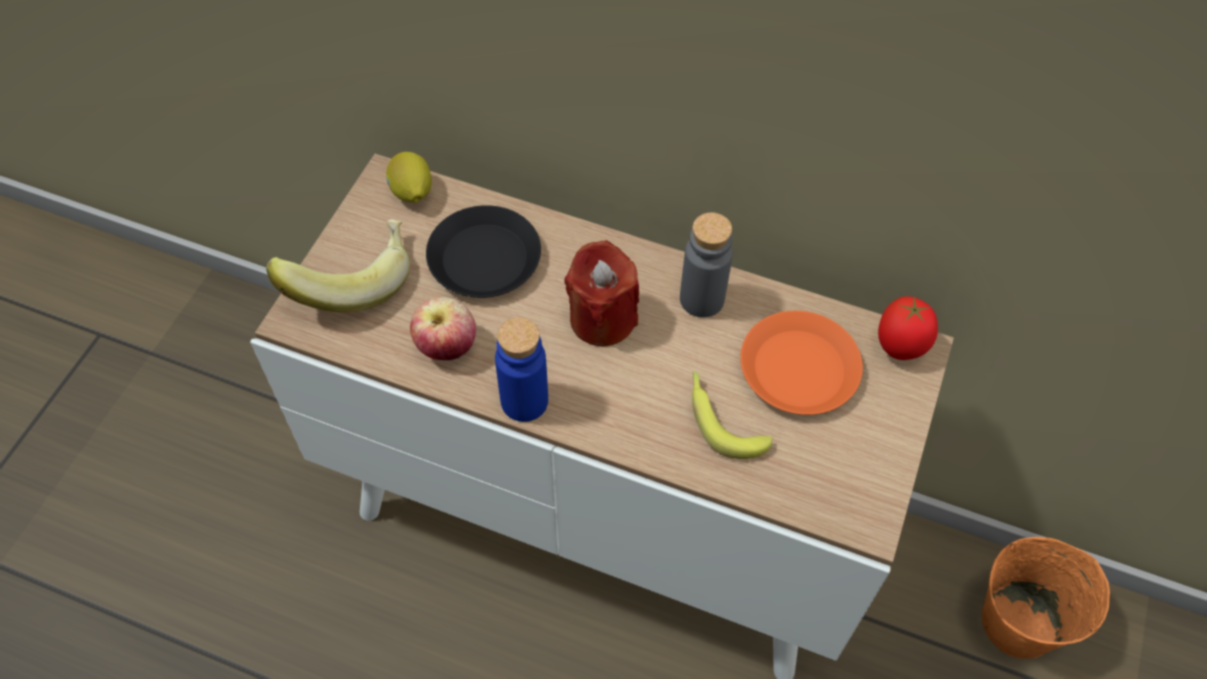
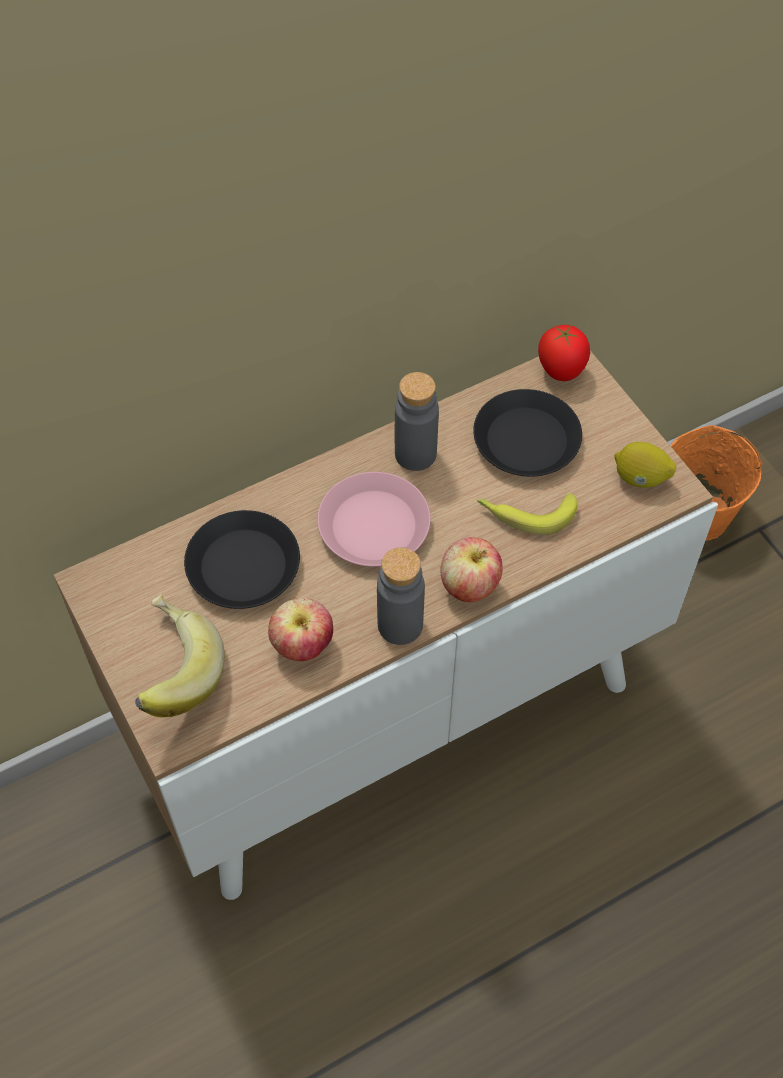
camera: 50 degrees left, 0 degrees up
lemon [386,152,432,203] -> lemon moved to [614,442,677,488]
blue bottle [495,318,548,422] -> grey bottle [377,547,425,645]
red candle [565,240,639,347] -> pink plate [317,472,431,567]
orange plate [740,311,863,415] -> black plate [473,389,582,477]
none -> apple [440,537,503,602]

